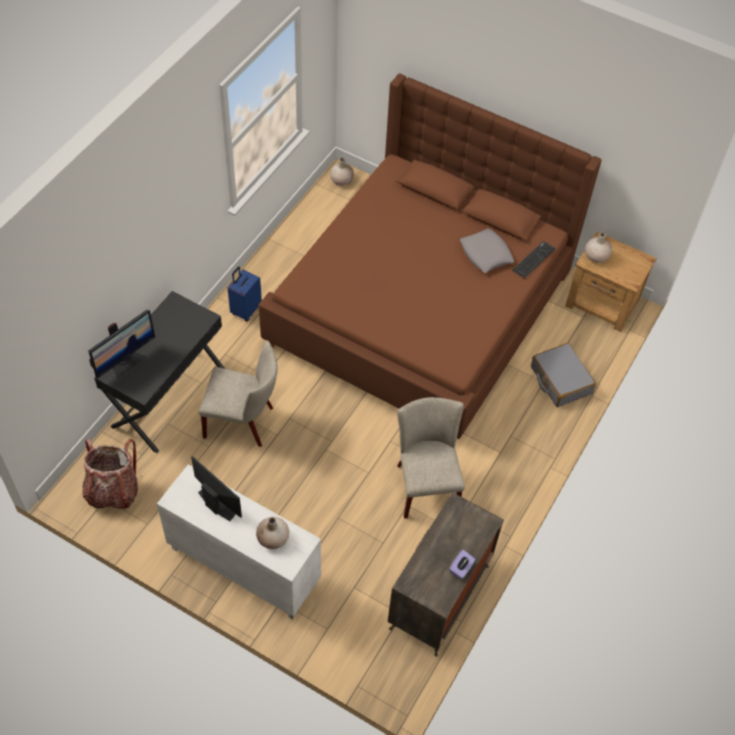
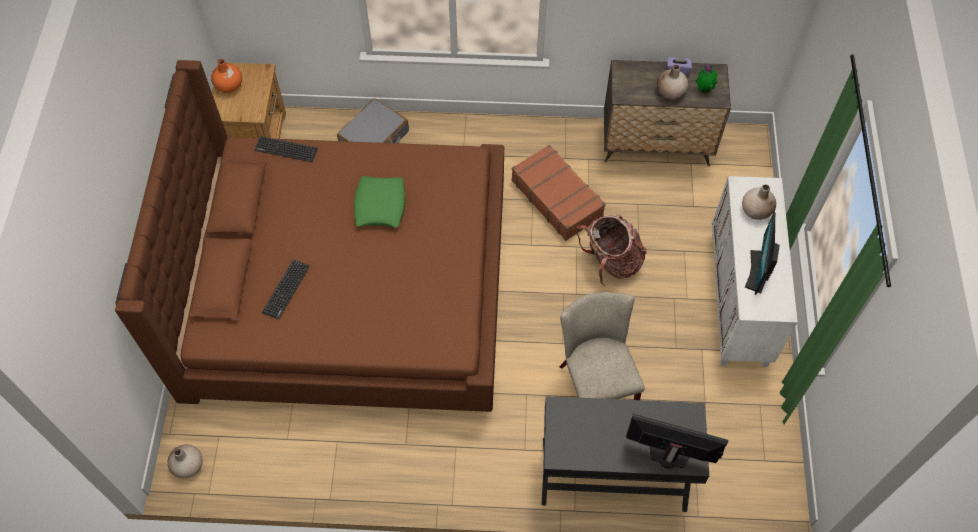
camera: 115 degrees left, 5 degrees up
backpack [82,439,138,509] -> backpack moved to [576,215,647,286]
blue suitcase [228,266,262,321] -> none
beige chair [397,397,465,518] -> brown suitcase [511,145,606,241]
grey pillow [460,228,514,273] -> none
beige vase [585,232,612,263] -> beige vase moved to [657,64,688,99]
none -> orange vase [211,59,242,93]
none -> keyboard [262,259,310,320]
none -> green pillow [354,176,405,227]
none -> potted plant [696,63,717,94]

